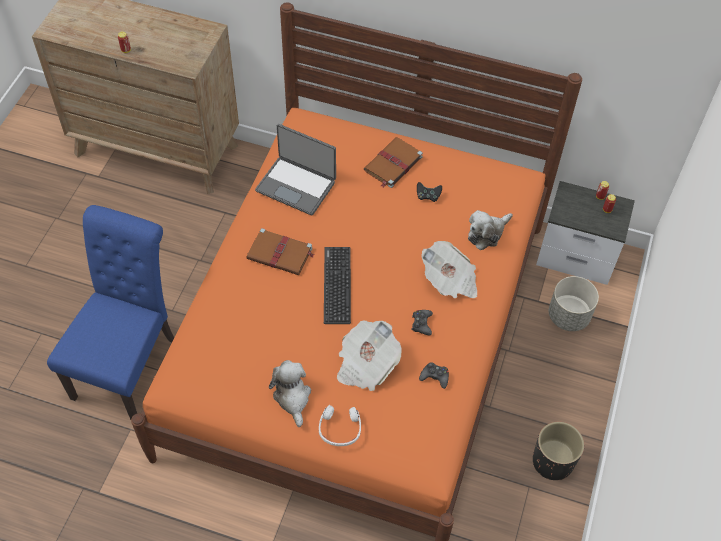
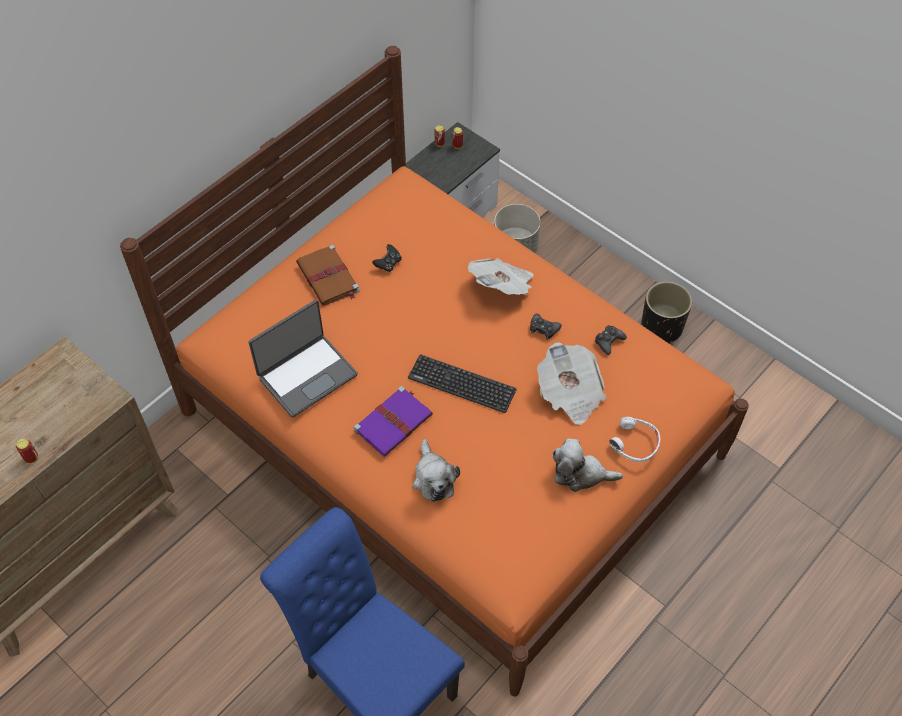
camera: 65 degrees left, 0 degrees up
brown book [247,228,314,275] -> purple book [354,386,433,457]
plush toy [468,210,513,250] -> plush toy moved to [413,439,460,502]

